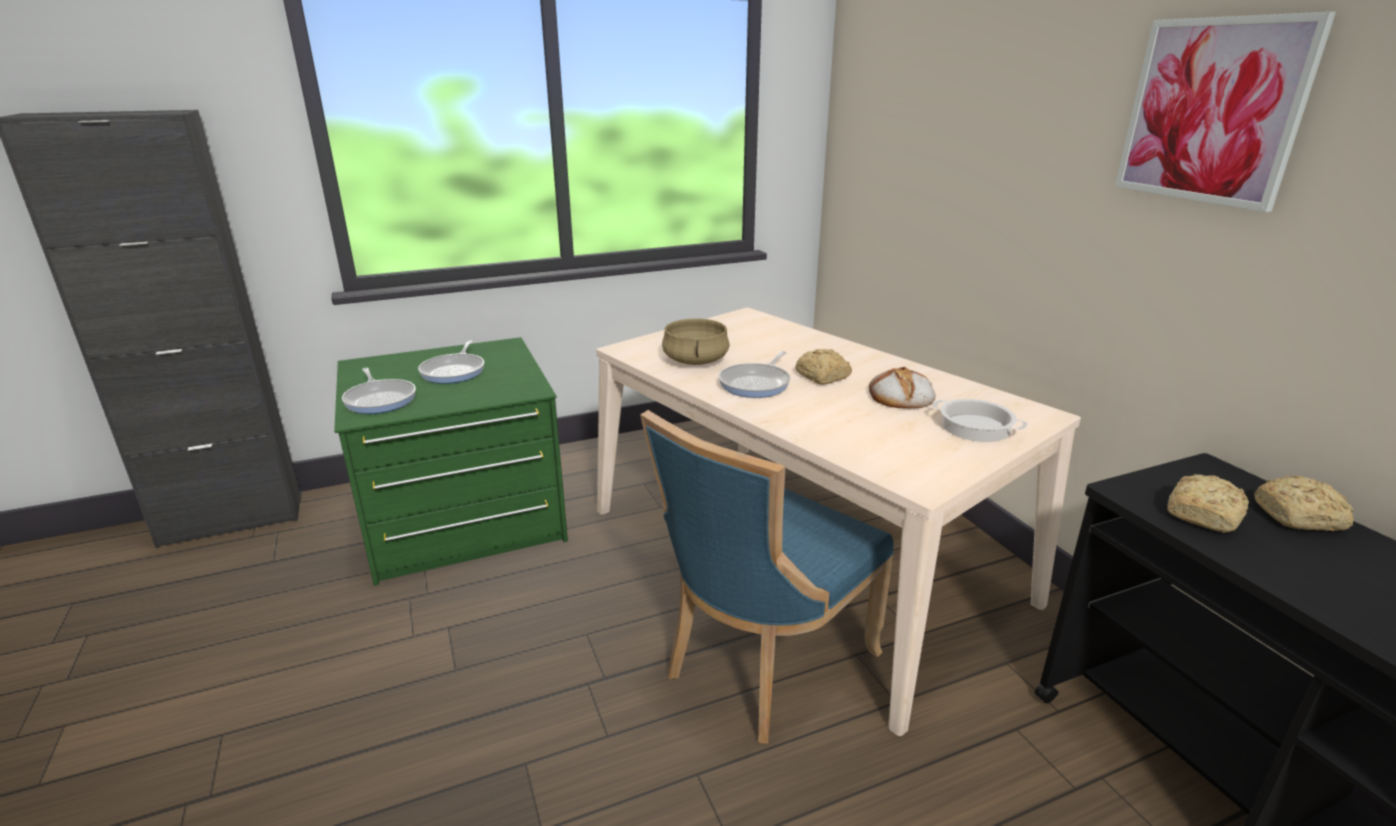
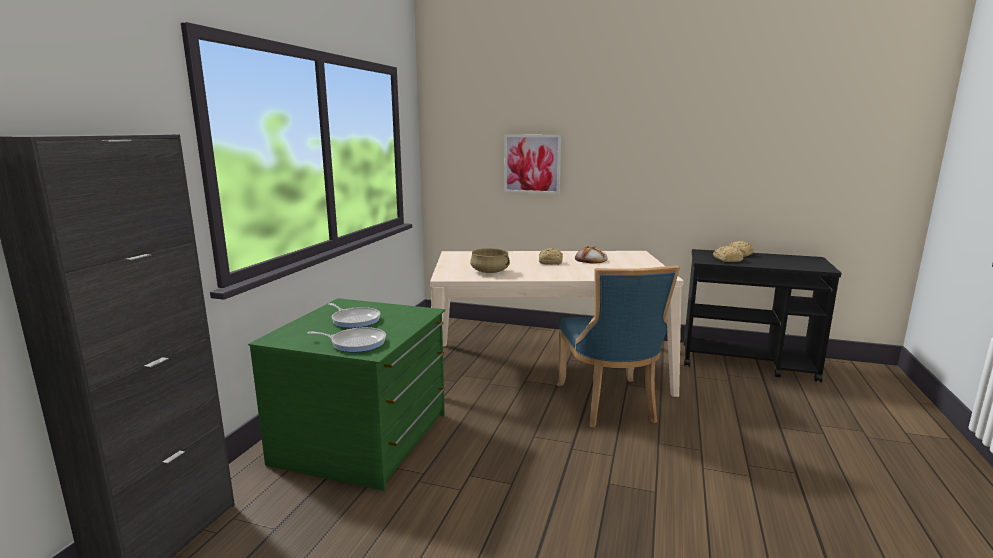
camera: 50 degrees left, 10 degrees down
frying pan [719,351,790,398] -> none
cooking pot [932,399,1028,442] -> none
picture [1115,12,1336,212] -> picture moved to [504,135,561,194]

